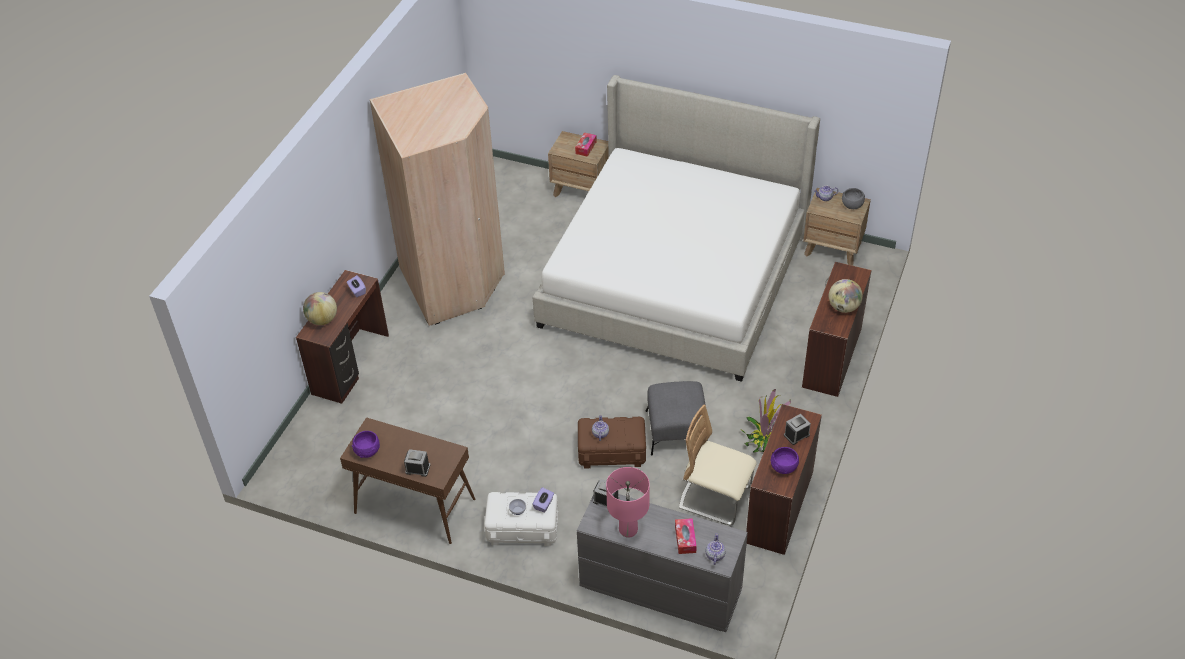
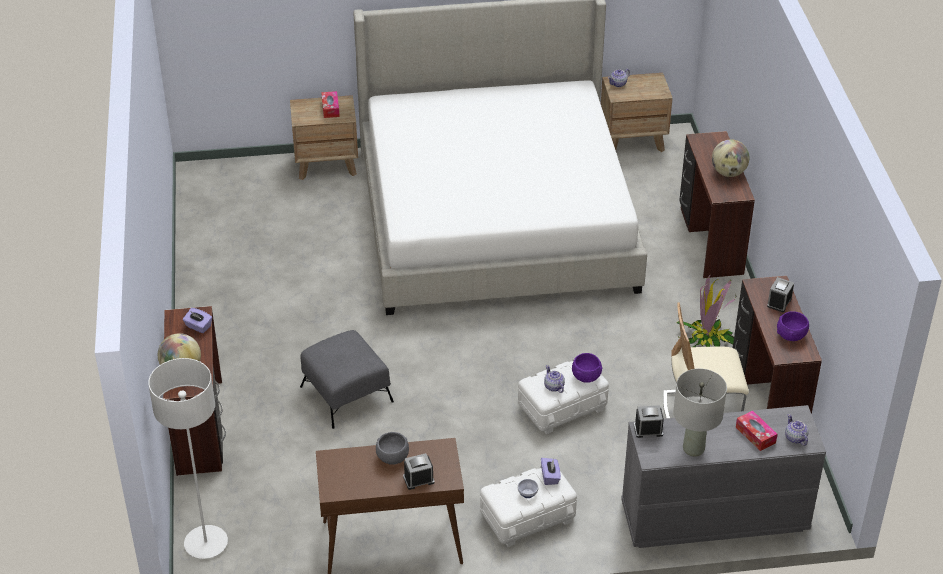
camera: 30 degrees left, 5 degrees down
purple bowl [352,431,380,458] -> purple bowl moved to [572,353,602,383]
beige wardrobe [370,73,505,326] -> none
brown storage box [578,417,646,469] -> white storage box [518,358,609,434]
pink table lamp [606,467,650,538] -> grey table lamp [673,368,727,457]
grey ottoman [646,381,708,455] -> grey ottoman moved to [300,330,394,429]
grey bowl [842,188,865,209] -> grey bowl moved to [376,432,409,465]
none -> grey floor lamp [148,358,228,559]

